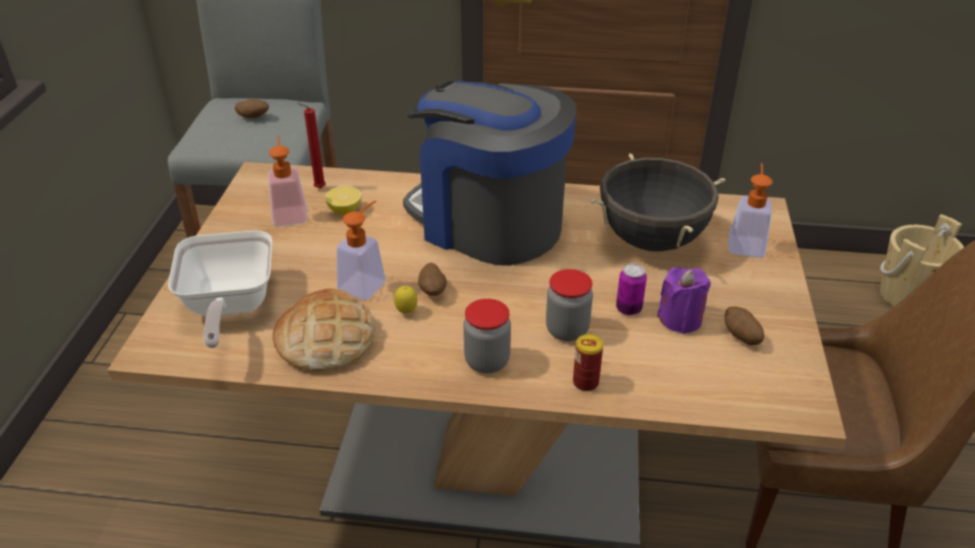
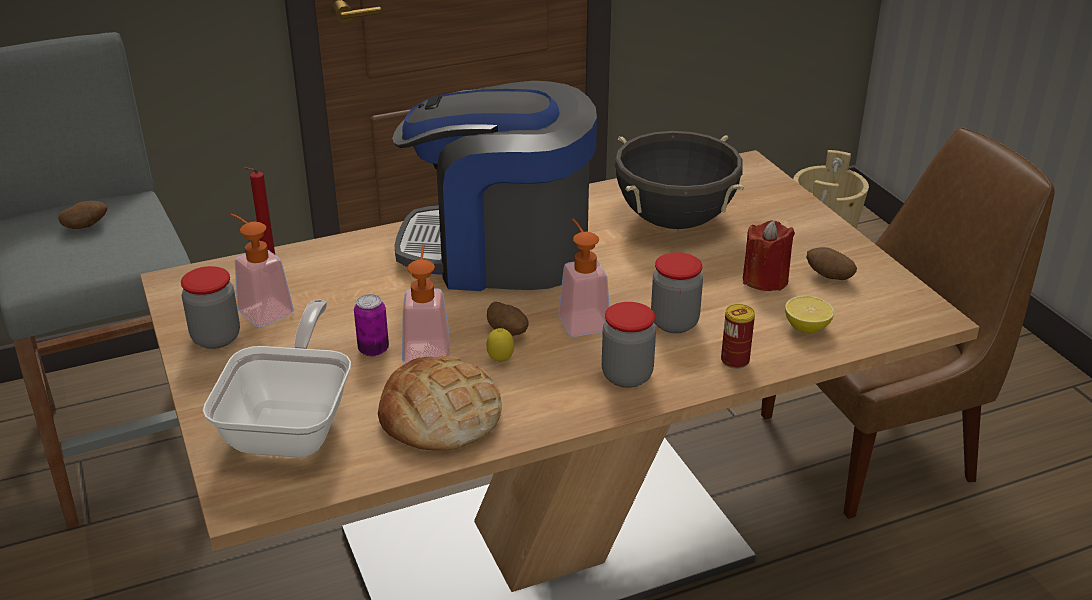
camera: 30 degrees left, 5 degrees down
frying pan [168,231,272,348] -> frying pan turned 135 degrees counterclockwise [203,299,351,458]
lemon [325,186,362,214] -> lemon moved to [785,296,834,333]
can [616,264,647,315] -> can moved to [354,294,389,357]
purple candle [657,267,711,334] -> red candle [743,220,795,291]
soap dispenser [728,163,773,258] -> soap dispenser moved to [558,219,609,337]
none -> jar [181,266,240,349]

